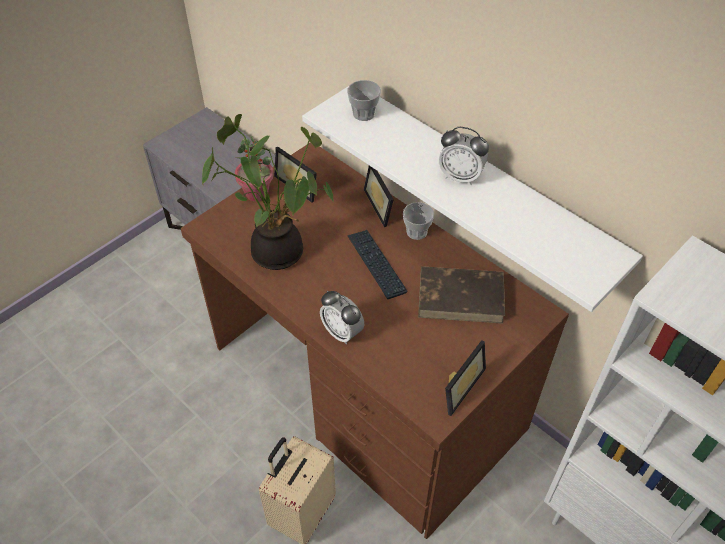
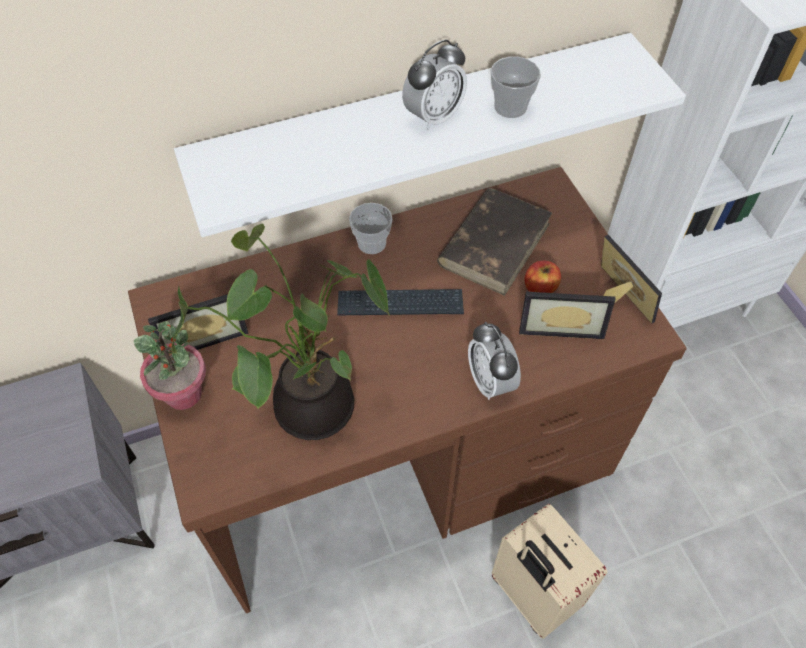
camera: 65 degrees left, 5 degrees up
alarm clock [320,291,364,344] -> alarm clock turned 90 degrees clockwise [468,322,521,400]
cup [347,80,381,121] -> cup moved to [491,57,541,118]
picture frame [364,166,394,227] -> picture frame moved to [519,292,616,339]
none -> apple [524,261,561,293]

